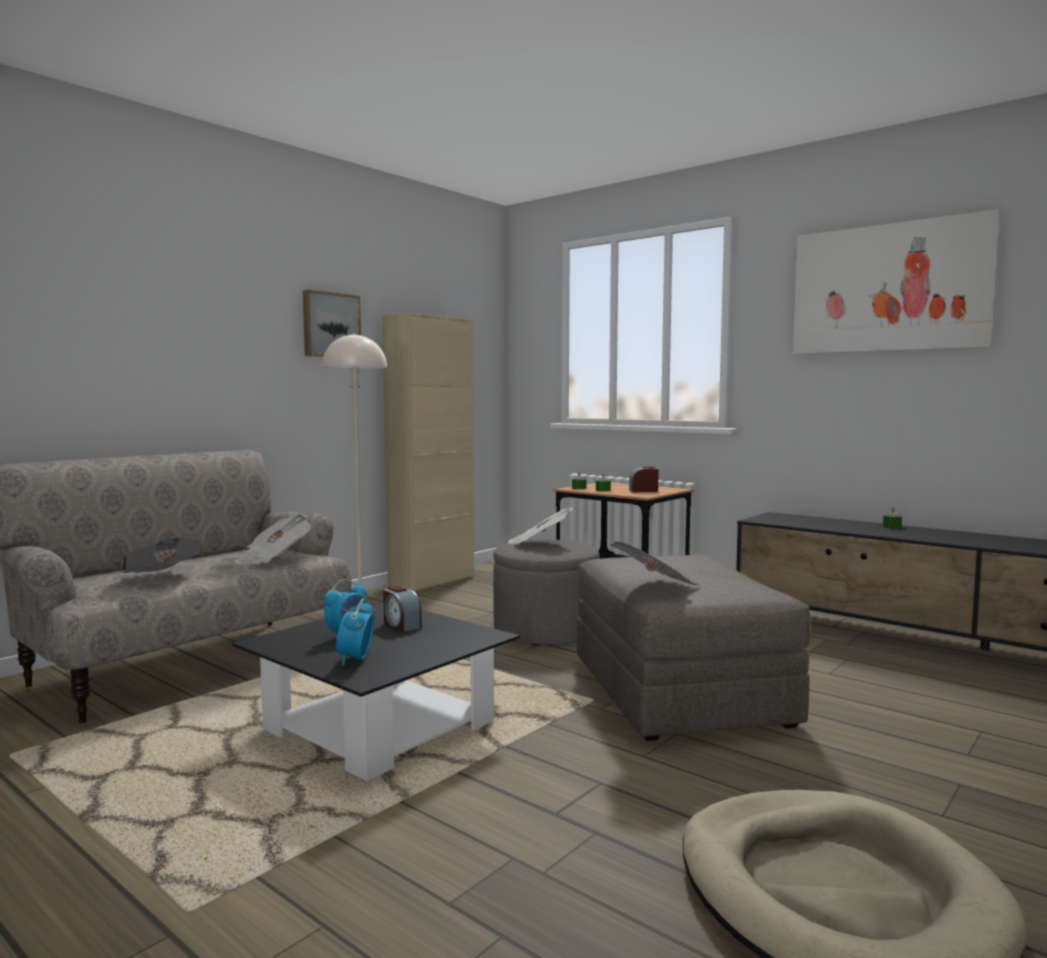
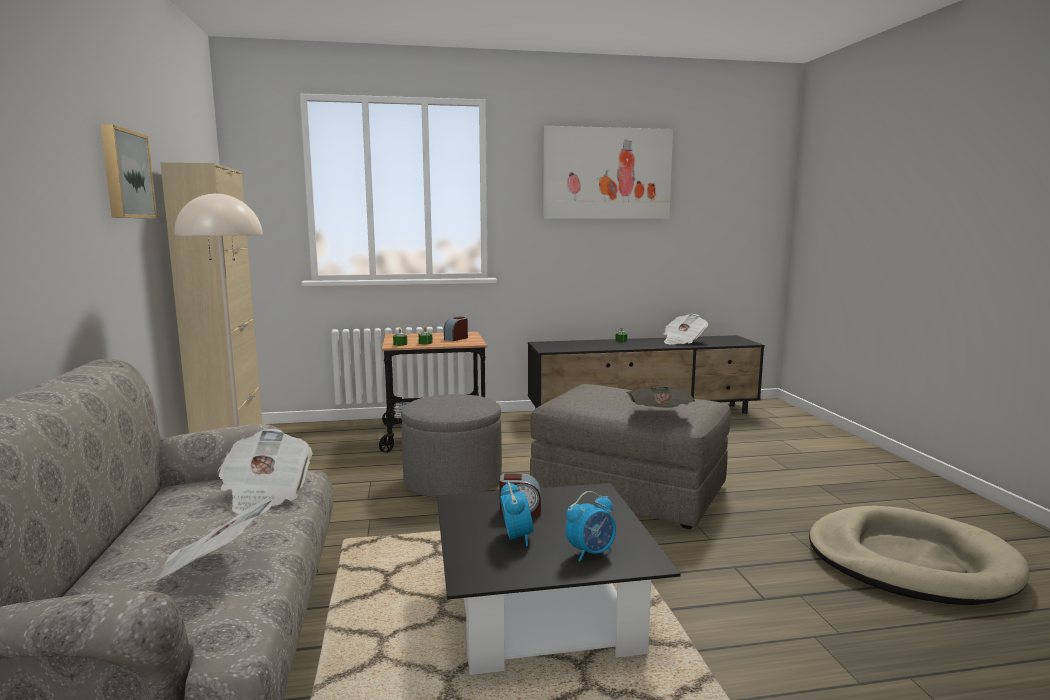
camera: 50 degrees left, 5 degrees up
alarm clock [336,598,374,666] -> alarm clock turned 75 degrees counterclockwise [566,491,616,561]
newspaper [508,507,573,545] -> newspaper moved to [664,314,708,345]

